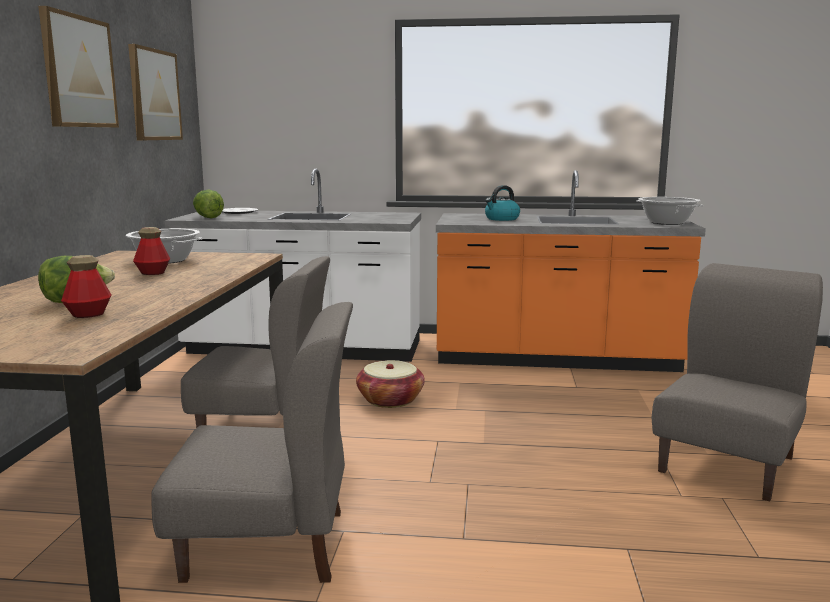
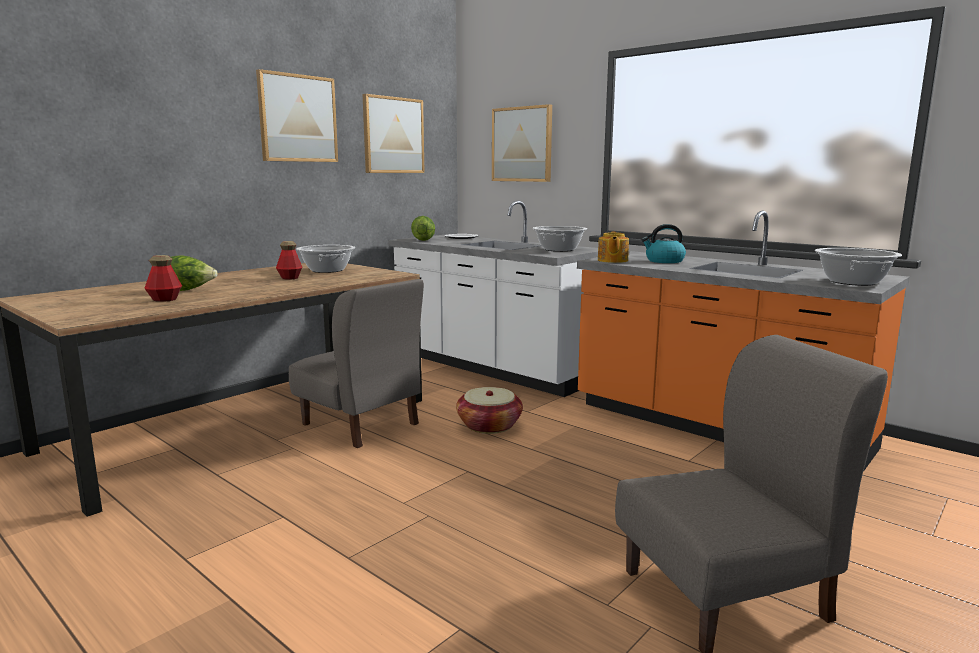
camera: 35 degrees right, 0 degrees up
grey chair [151,302,353,583] -> none
none -> picture [492,104,552,182]
none -> cooking pot [533,226,587,252]
none -> teapot [598,232,629,263]

